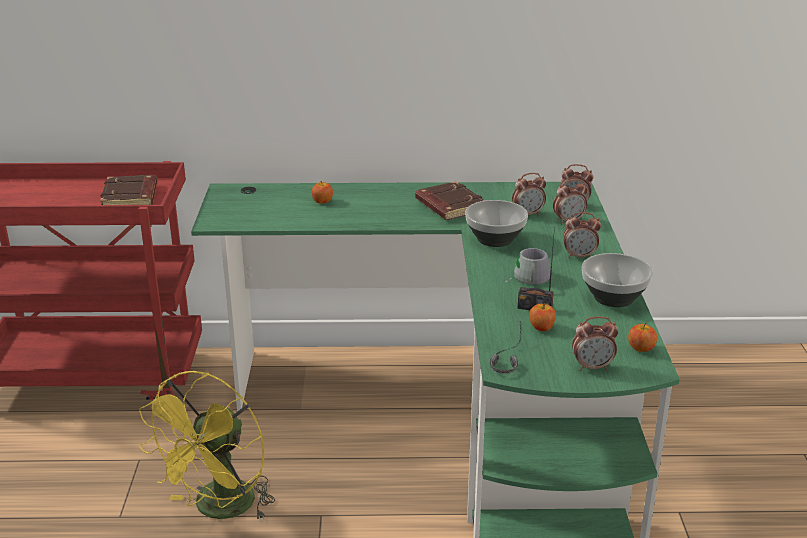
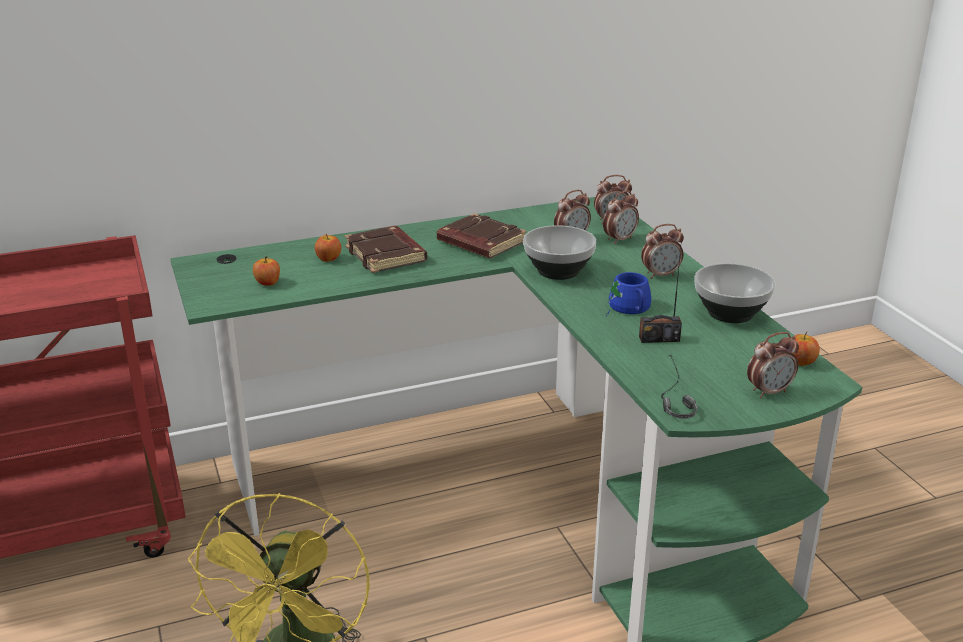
camera: 20 degrees left, 0 degrees up
brown book [100,175,157,205] -> brown book moved to [345,226,427,273]
grey mug [505,248,551,285] -> blue mug [606,272,651,317]
apple [529,303,556,331] -> apple moved to [253,256,280,286]

